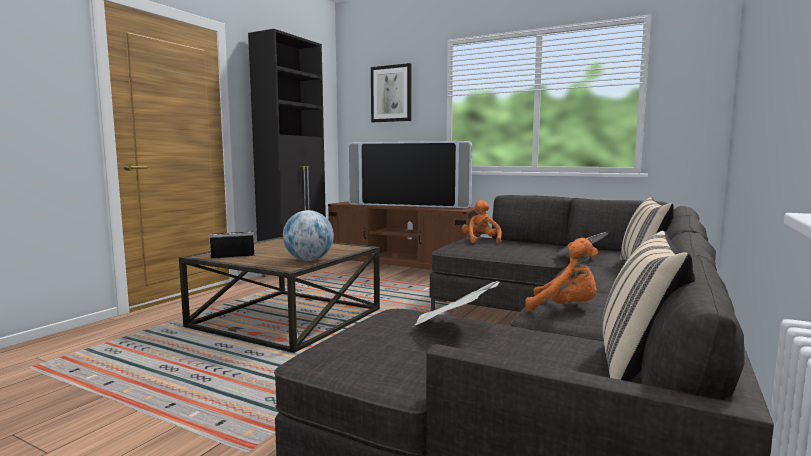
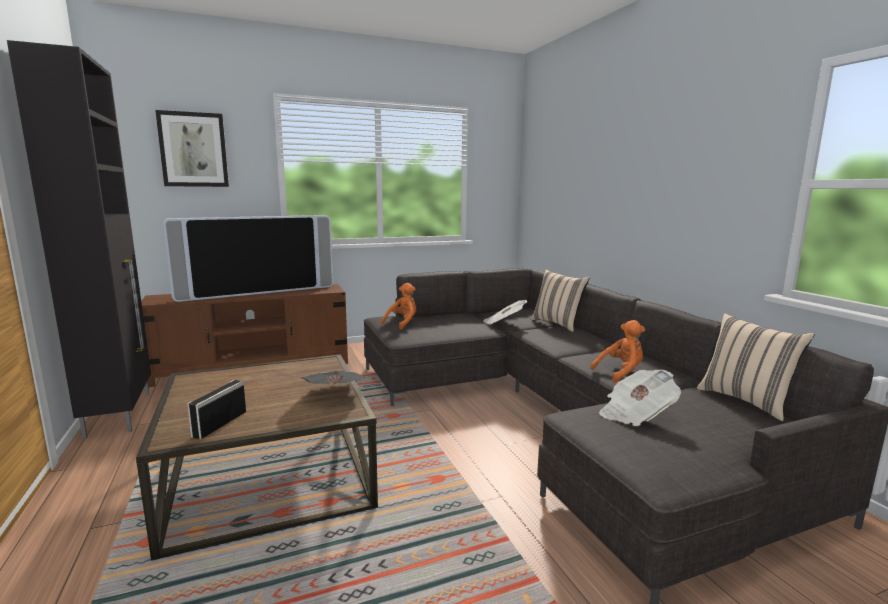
camera: 50 degrees left, 5 degrees up
globe [283,210,334,261] -> newspaper [299,371,366,385]
orange plush toy [462,200,502,245] -> orange plush toy turned 90 degrees clockwise [381,283,416,330]

